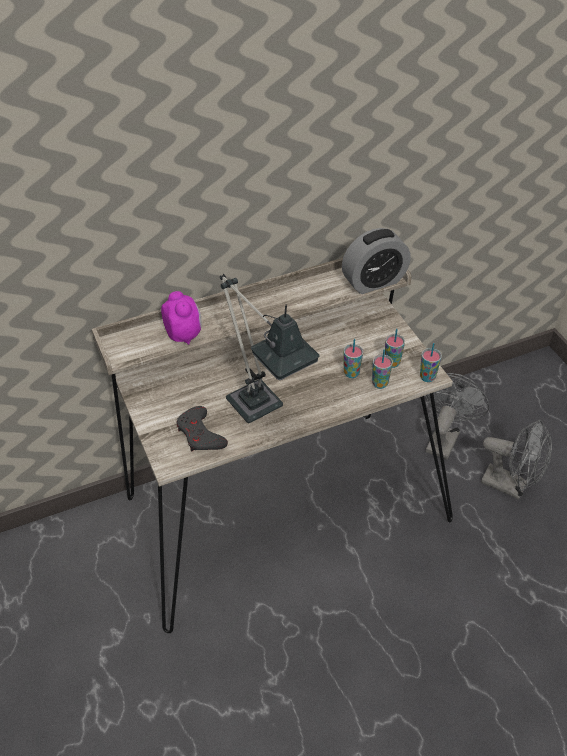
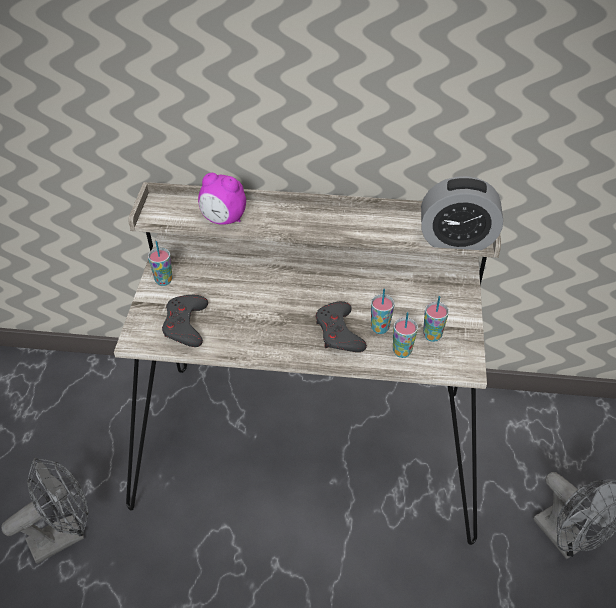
camera: 30 degrees right, 0 degrees up
alarm clock [161,291,202,345] -> alarm clock turned 105 degrees clockwise [198,173,246,225]
table lamp [220,274,320,423] -> none
cup [420,343,442,382] -> cup moved to [148,241,173,286]
grey fan [425,373,489,460] -> grey fan moved to [1,458,89,564]
none -> grey game controller [316,301,367,352]

